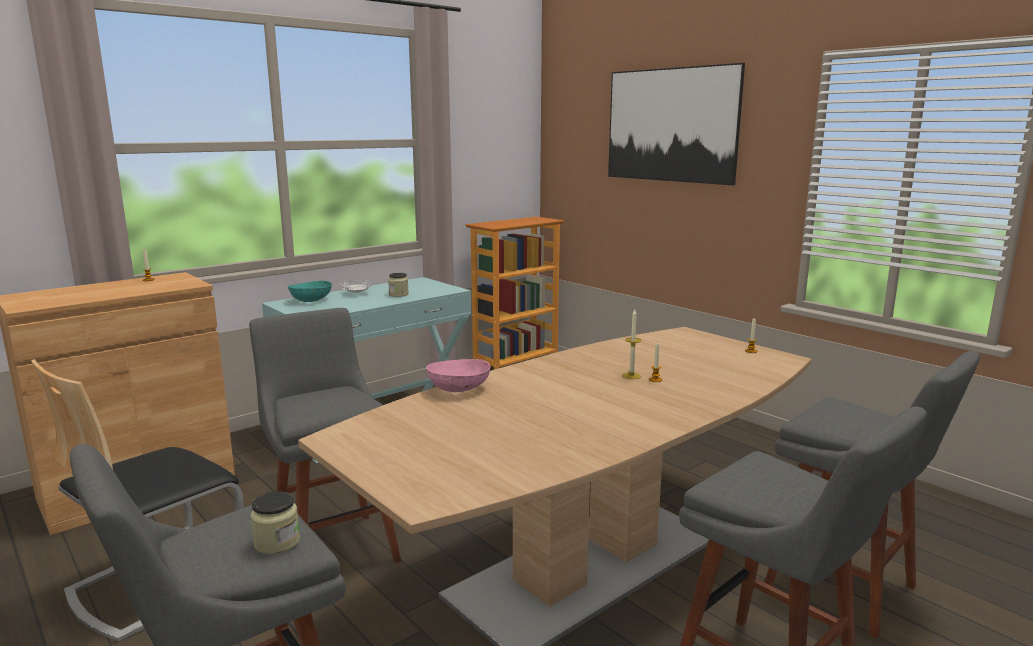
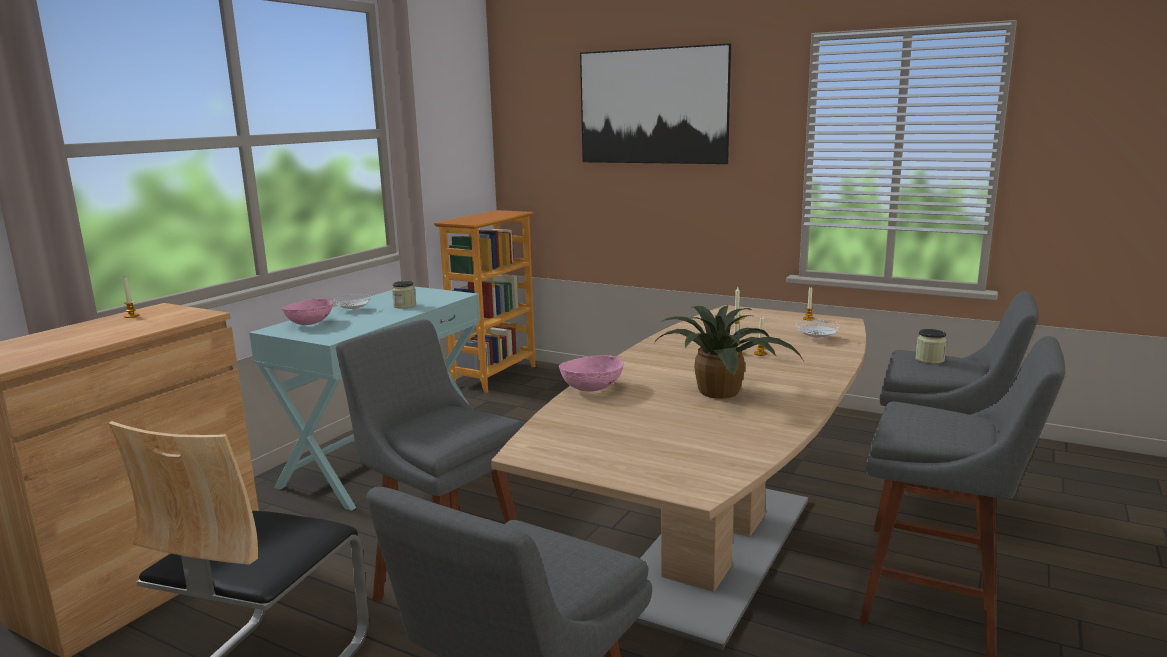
camera: 20 degrees left, 0 degrees up
jar [250,491,300,554] -> jar moved to [915,329,947,364]
turquoise bowl [288,281,332,302] -> pink bowl [282,298,333,325]
none -> potted plant [655,305,804,399]
none -> white plate [796,320,840,339]

